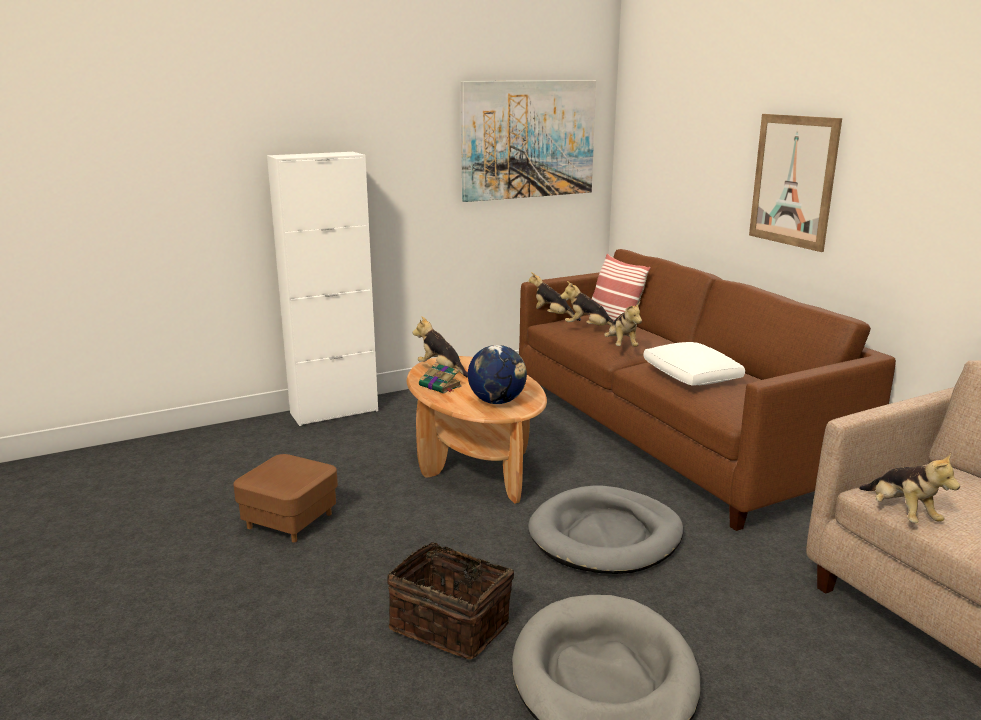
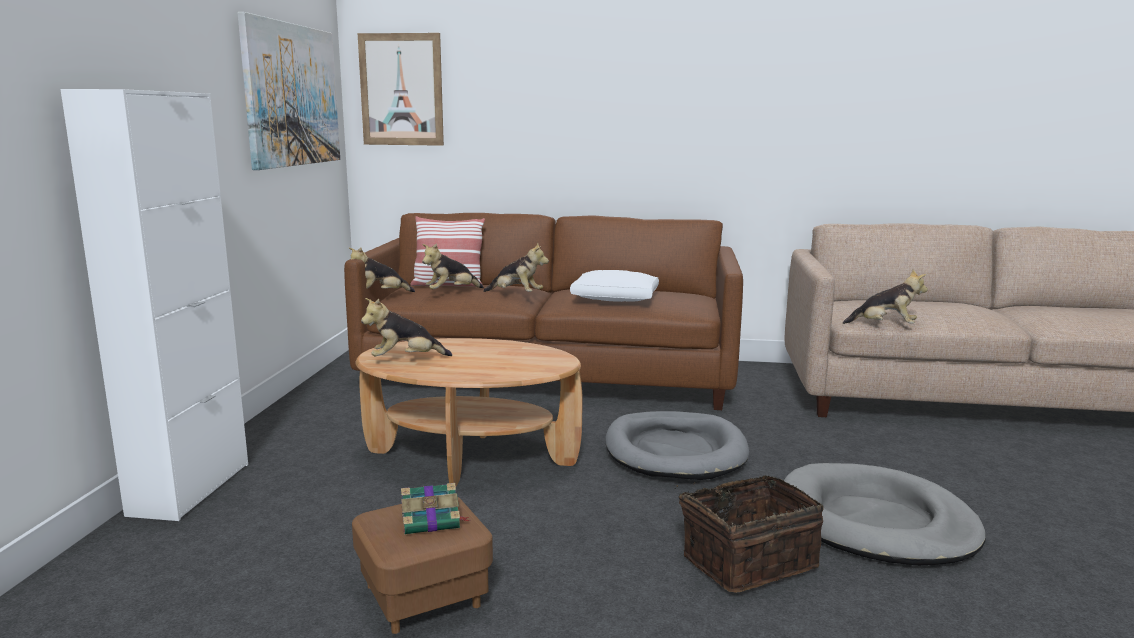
camera: 55 degrees left, 5 degrees down
book [419,363,462,394] -> book moved to [401,483,470,535]
globe [468,345,527,404] -> none
picture [749,114,842,252] -> picture moved to [358,33,444,146]

